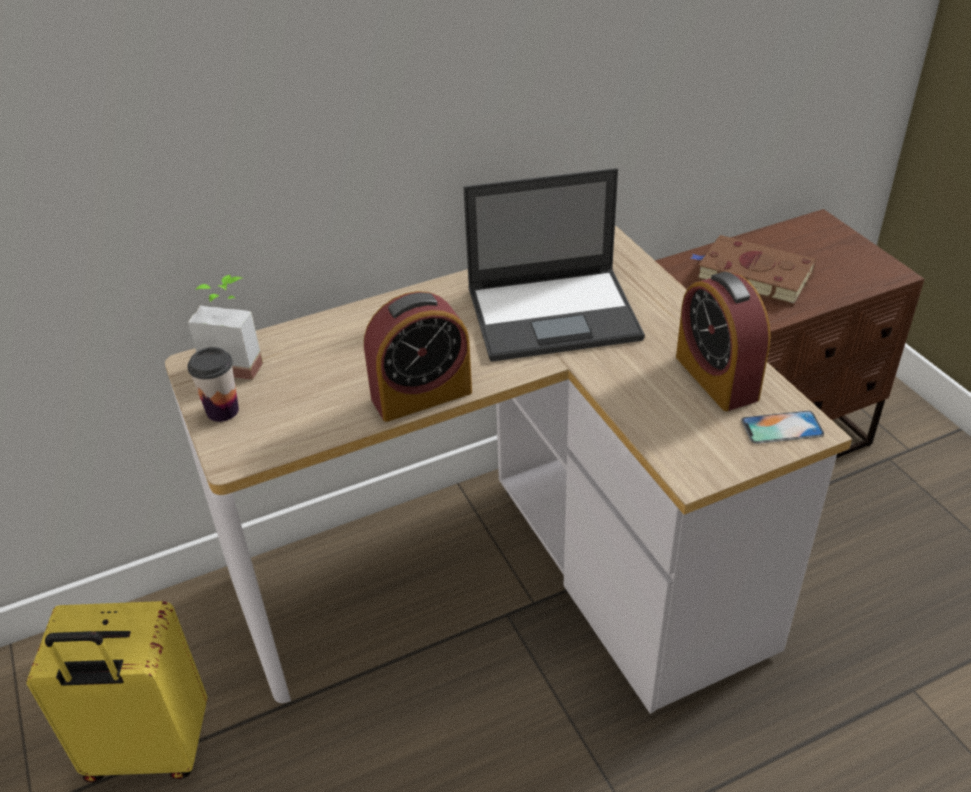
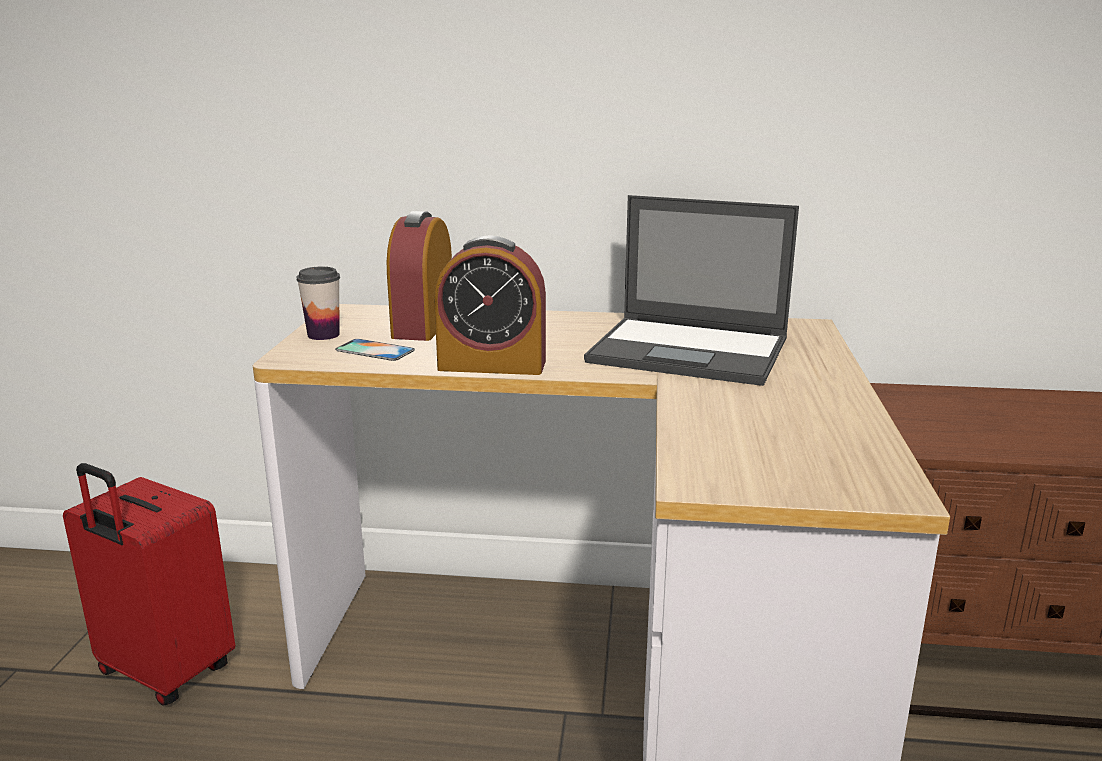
camera: 30 degrees right, 20 degrees down
yellow suitcase [26,601,208,782] -> red suitcase [63,463,235,706]
potted plant [188,275,263,380] -> none
alarm clock [676,272,771,411] -> alarm clock moved to [387,211,452,341]
brown book [691,235,816,305] -> none
phone [741,411,824,444] -> phone moved to [335,339,415,361]

